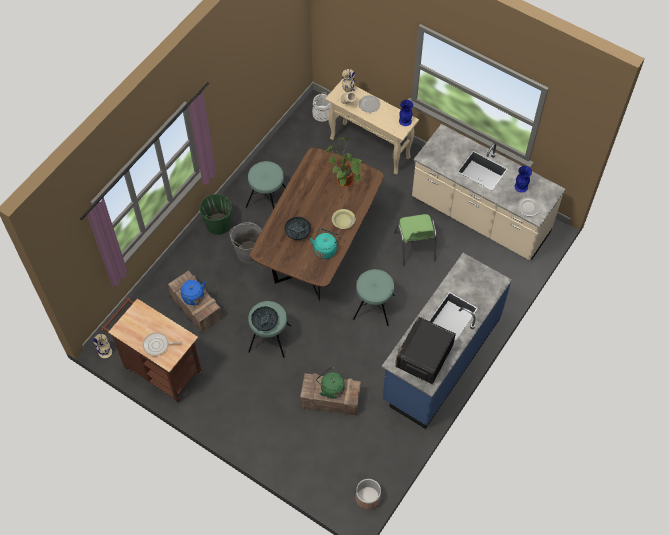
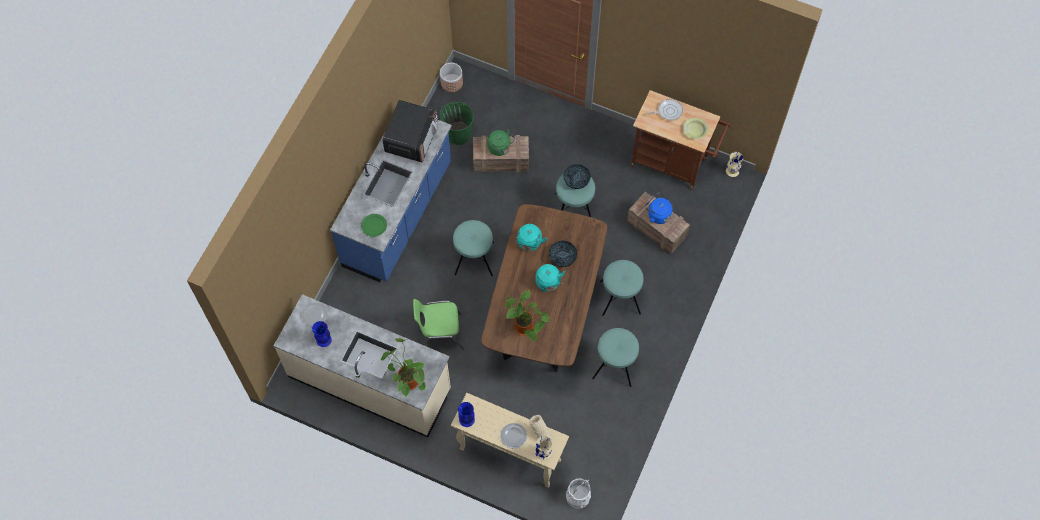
camera: 170 degrees right, 5 degrees up
green bucket [200,194,232,235] -> green bucket moved to [440,102,474,145]
grey bucket [230,222,262,264] -> turquoise stool [600,260,644,316]
yellow bowl [332,209,355,229] -> yellow bowl moved to [683,118,708,139]
green chair [394,214,437,266] -> green chair turned 75 degrees counterclockwise [413,299,464,350]
none -> green plate [361,214,387,237]
none -> potted plant [381,338,426,397]
none -> turquoise kettle [535,264,566,292]

